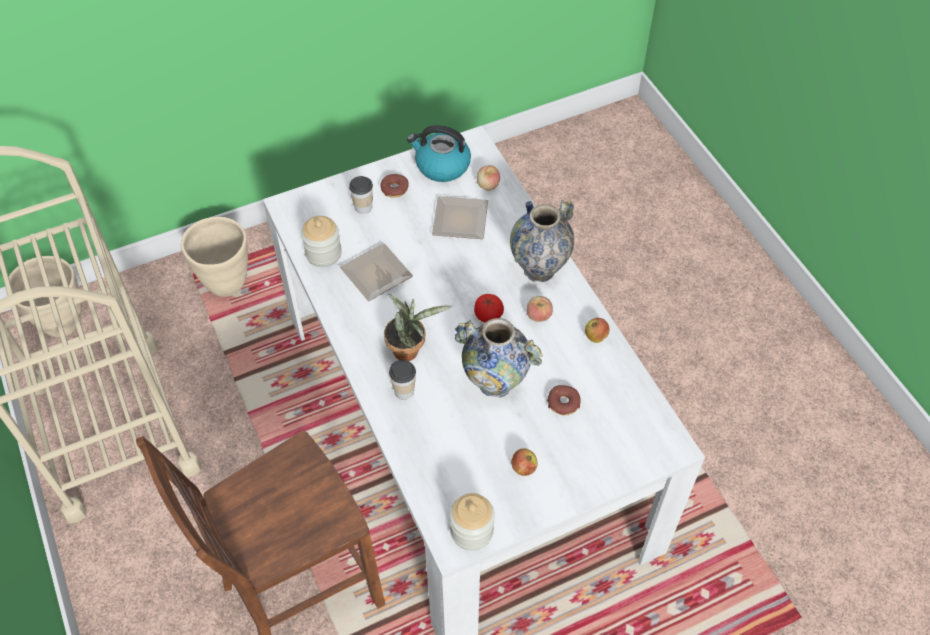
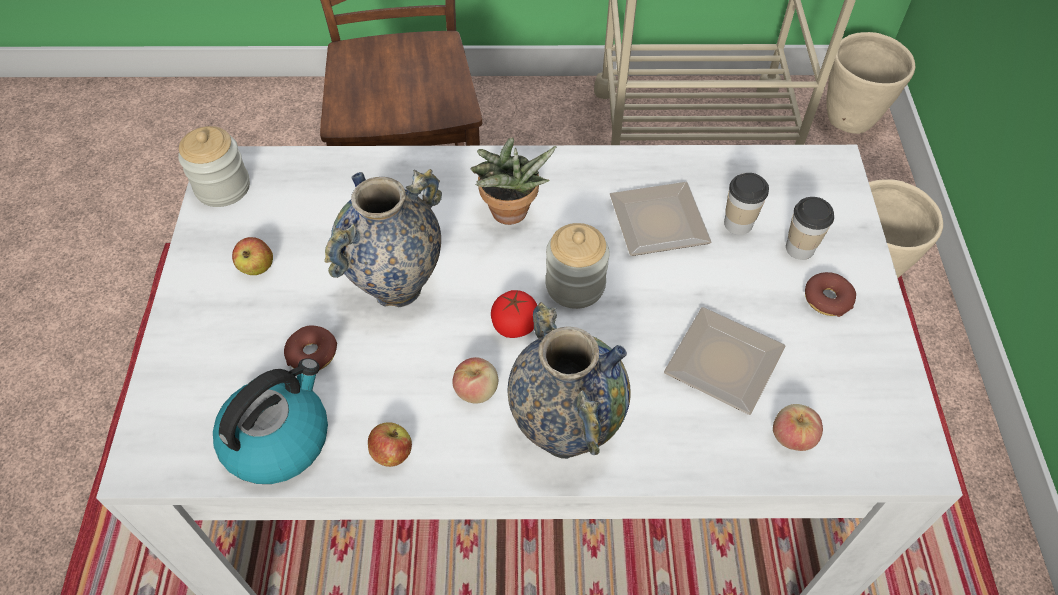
camera: 115 degrees right, 0 degrees up
jar [301,216,342,267] -> jar moved to [545,223,610,309]
cup [389,360,416,400] -> cup moved to [724,173,769,235]
kettle [407,125,471,182] -> kettle moved to [213,358,328,484]

